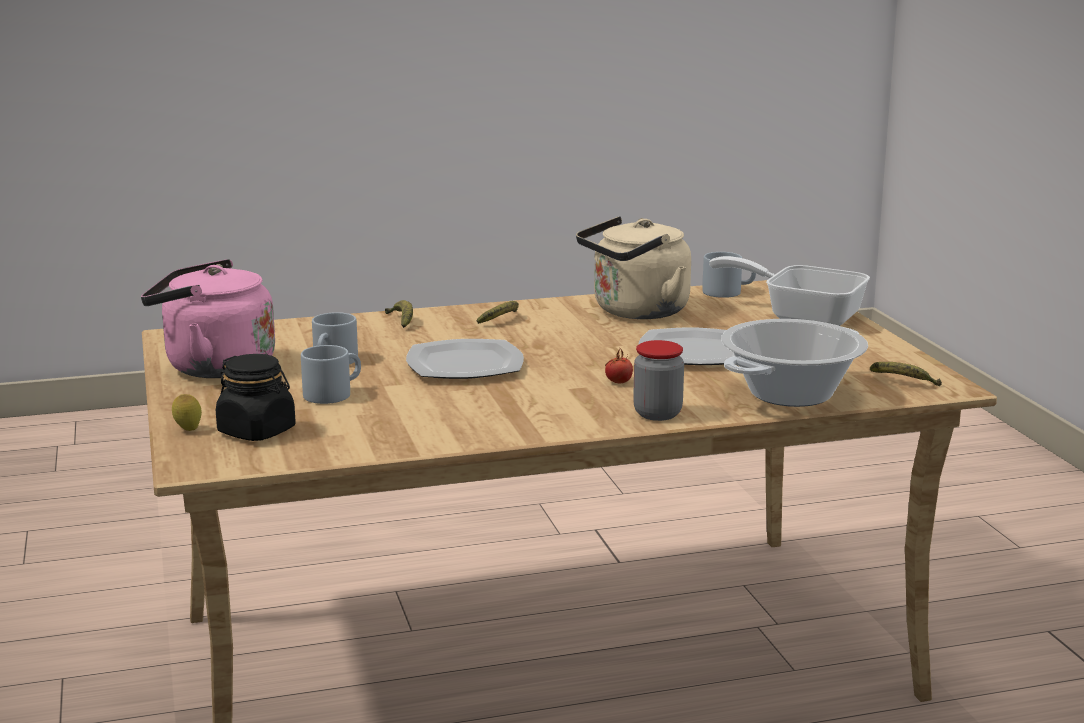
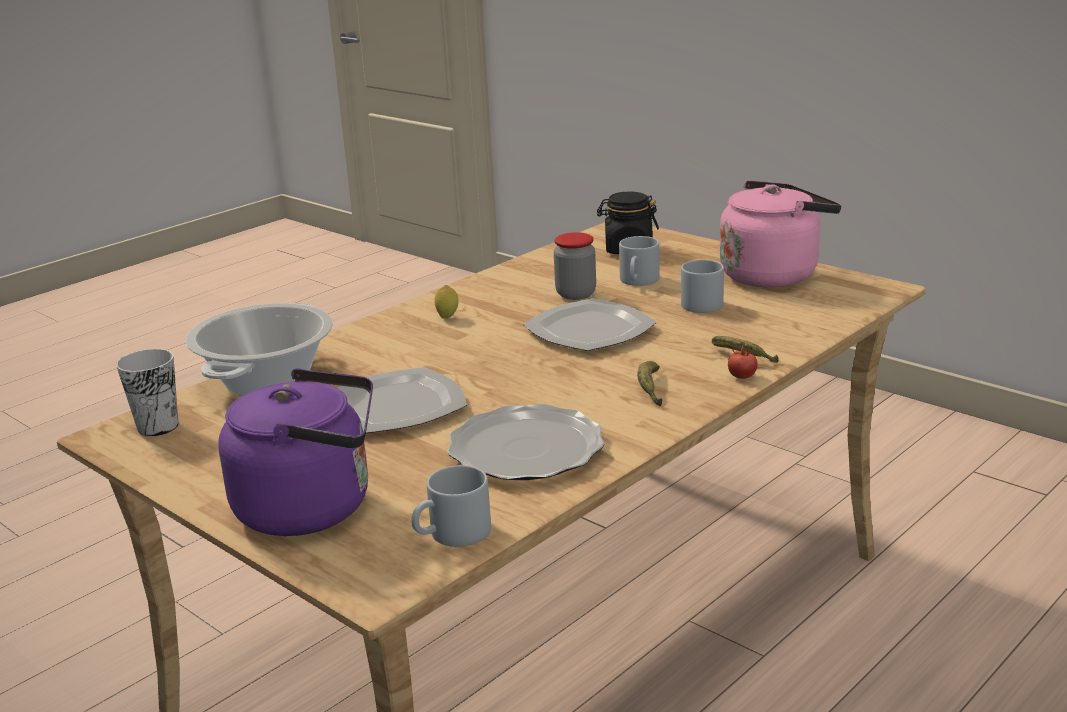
camera: 150 degrees right, 5 degrees up
lemon [172,394,202,431] -> lemon moved to [434,285,459,319]
beige kettle [576,216,691,319] -> plate [447,404,604,480]
tomato [605,347,633,383] -> tomato moved to [728,345,758,379]
jar [633,340,684,421] -> jar moved to [554,232,596,300]
frying pan [709,256,870,326] -> purple kettle [218,368,373,536]
banana [870,362,942,386] -> cup [116,349,178,436]

